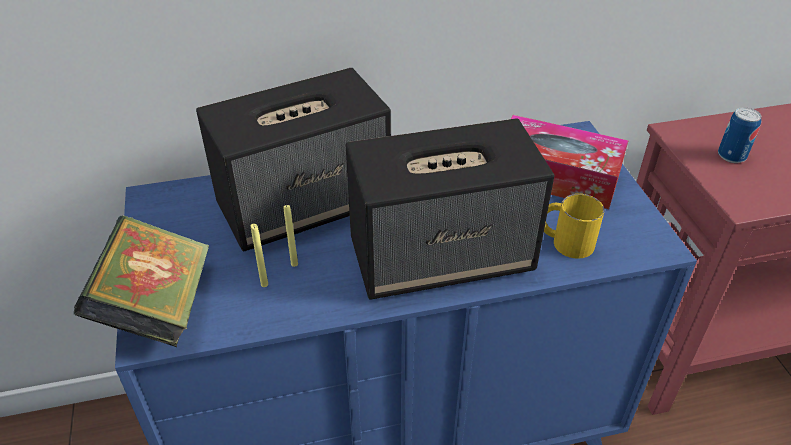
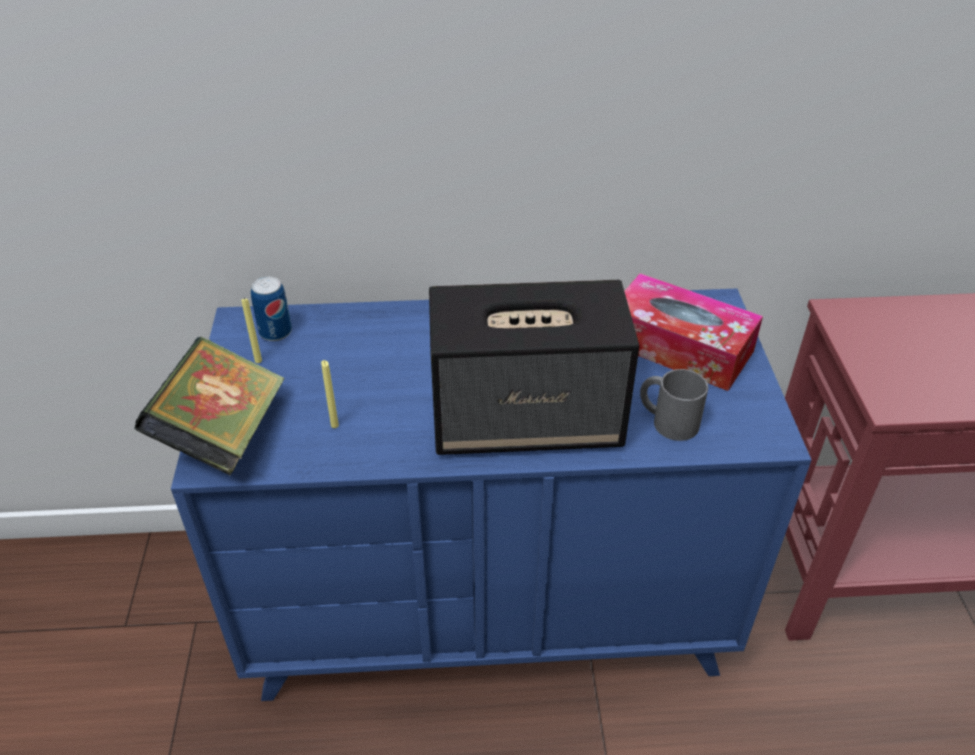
camera: 10 degrees right, 0 degrees up
speaker [196,68,391,251] -> none
yellow candle [283,204,298,267] -> yellow candle moved to [241,298,262,363]
yellow mug [544,194,605,259] -> grey mug [640,369,708,441]
can [718,107,761,163] -> can moved to [251,277,292,341]

